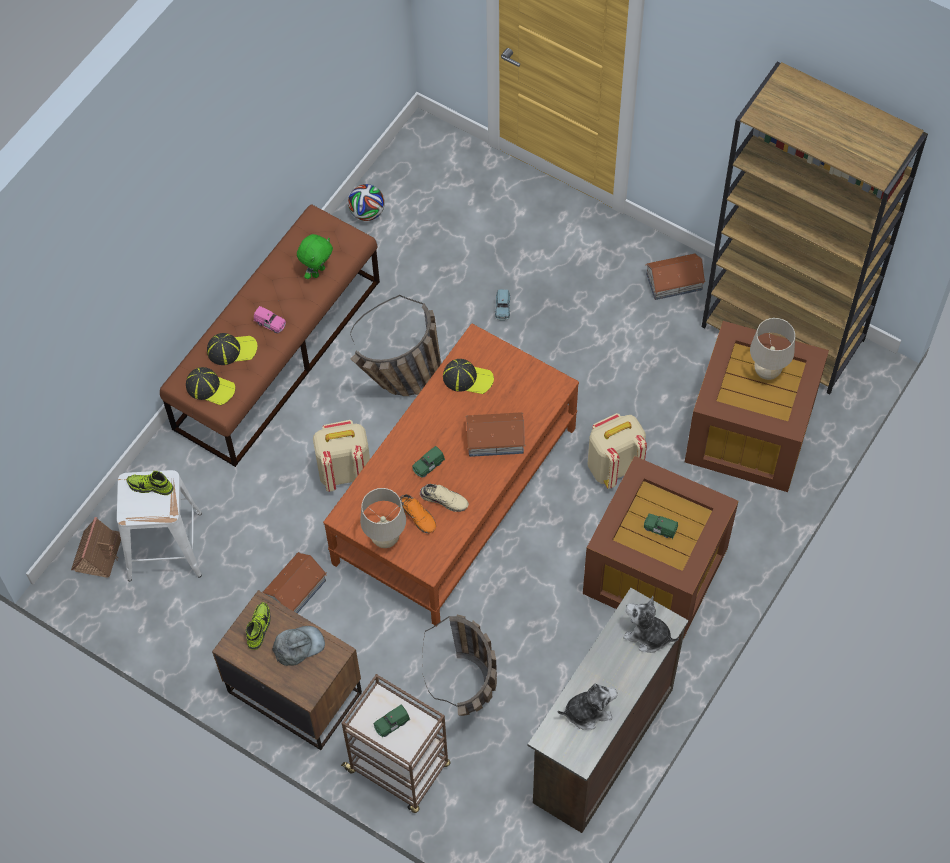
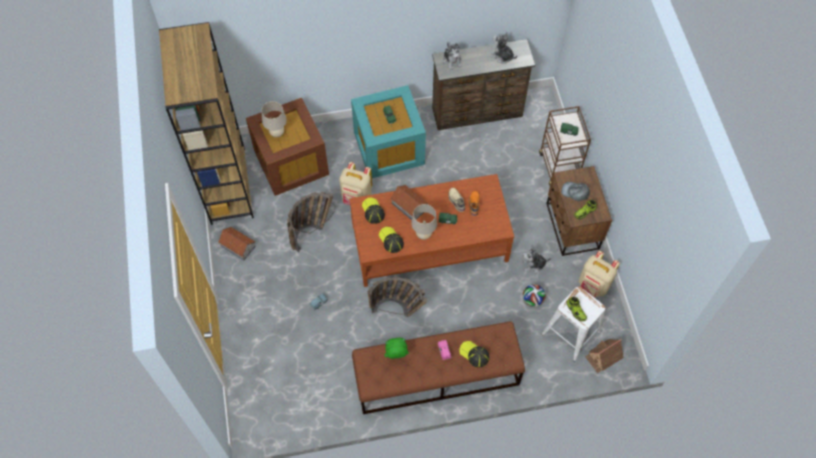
camera: 135 degrees left, 0 degrees up
cap [186,367,235,405] -> cap moved to [362,198,385,224]
toy house [262,552,327,613] -> plush toy [523,245,551,273]
beige backpack [313,420,370,492] -> beige backpack moved to [579,251,620,297]
football [348,184,385,221] -> football moved to [523,284,546,307]
beige table lamp [360,488,406,548] -> beige table lamp moved to [411,204,437,240]
basket [422,615,497,716] -> basket moved to [287,192,335,252]
brown storage box [583,456,738,639] -> turquoise storage box [351,85,426,178]

